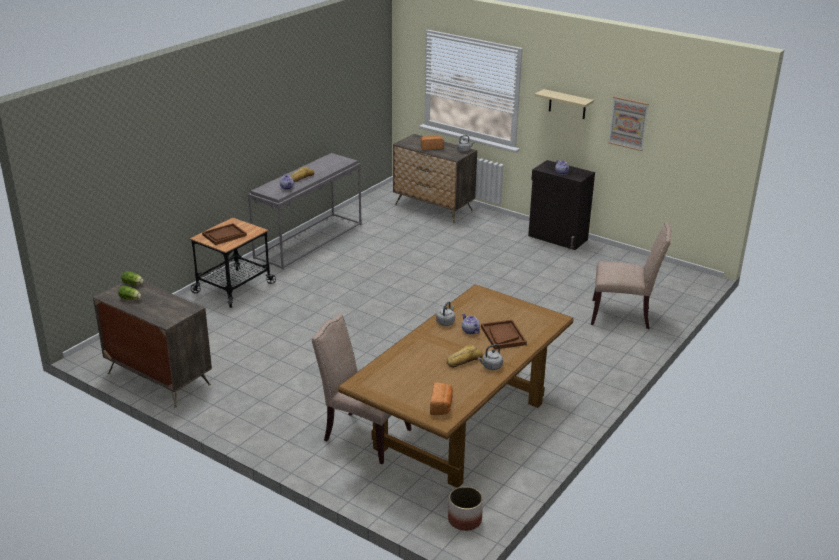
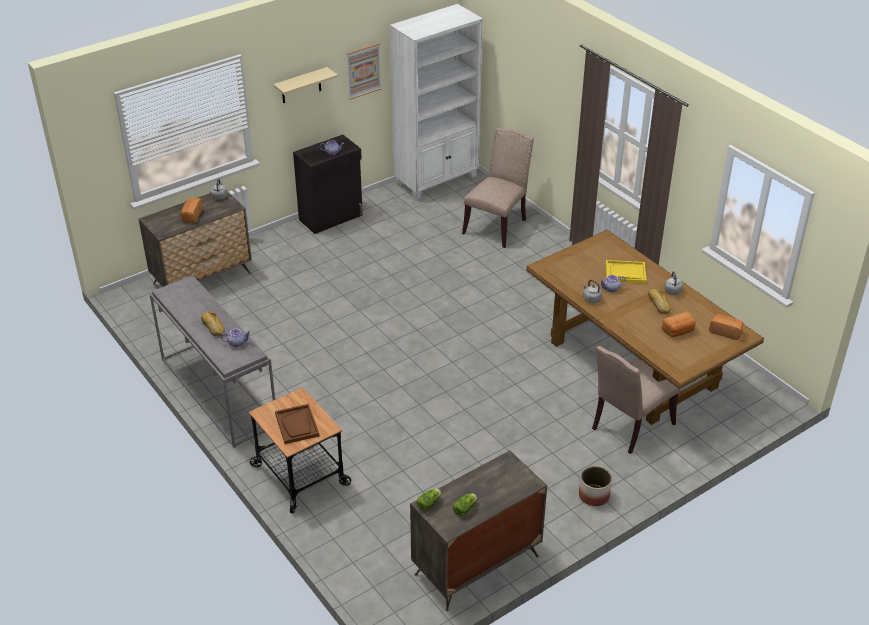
camera: 70 degrees left, 10 degrees up
planter [448,486,483,531] -> planter moved to [579,466,612,506]
brown tray [481,320,527,350] -> yellow tray [606,260,647,284]
none -> white bookcase [390,4,483,200]
none -> bread [662,312,696,337]

